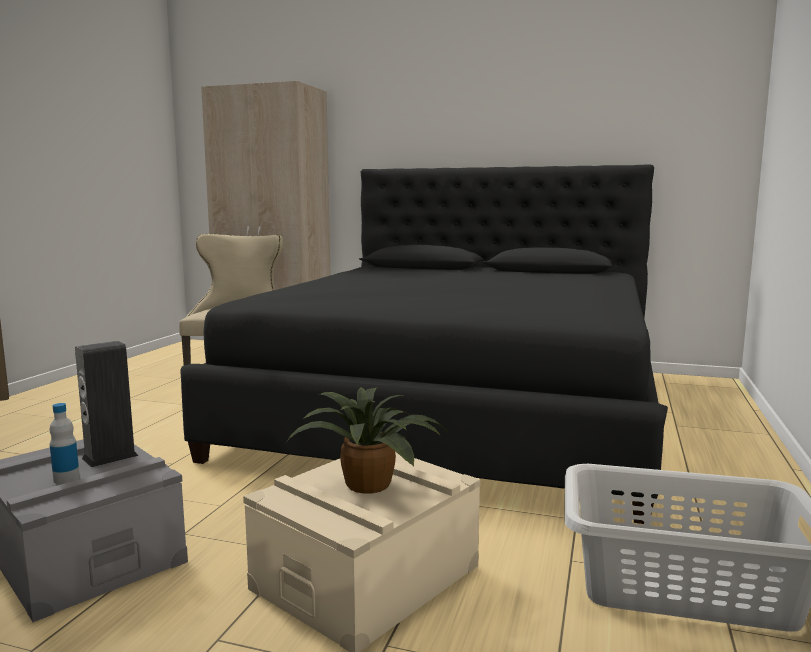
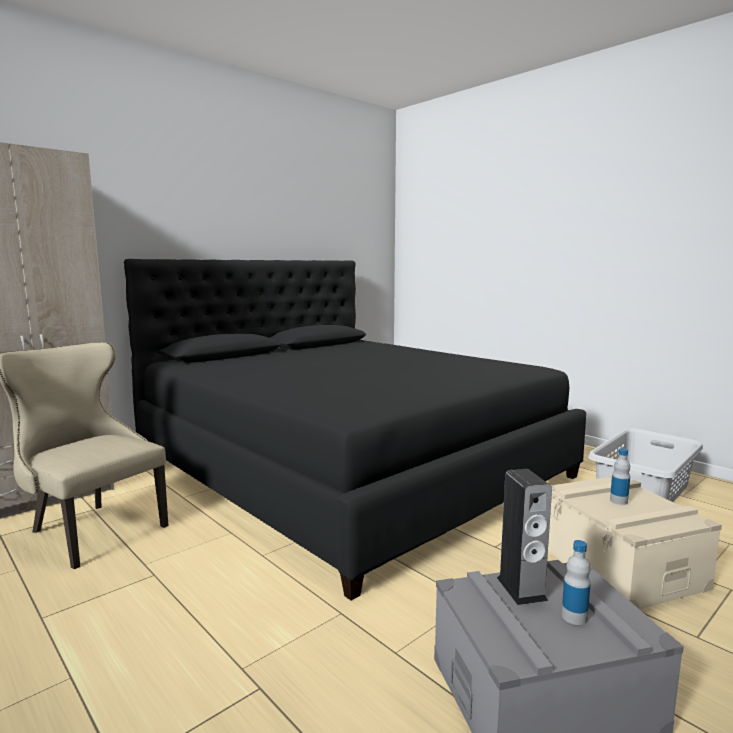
camera: 60 degrees left, 0 degrees up
potted plant [287,387,448,494] -> bottle [610,448,630,505]

